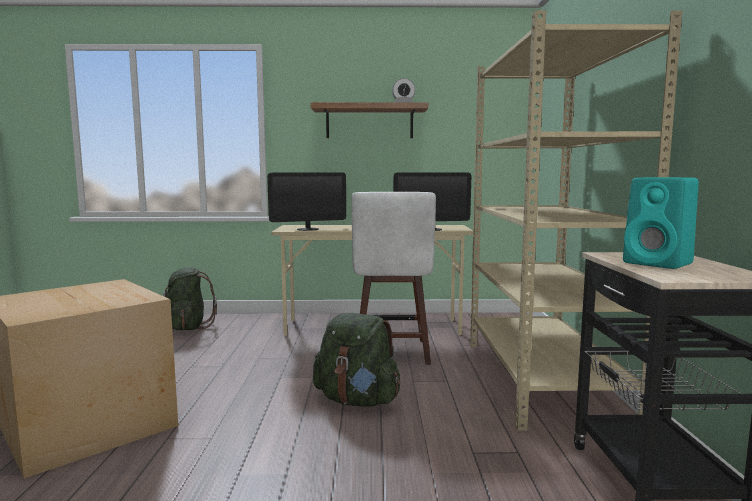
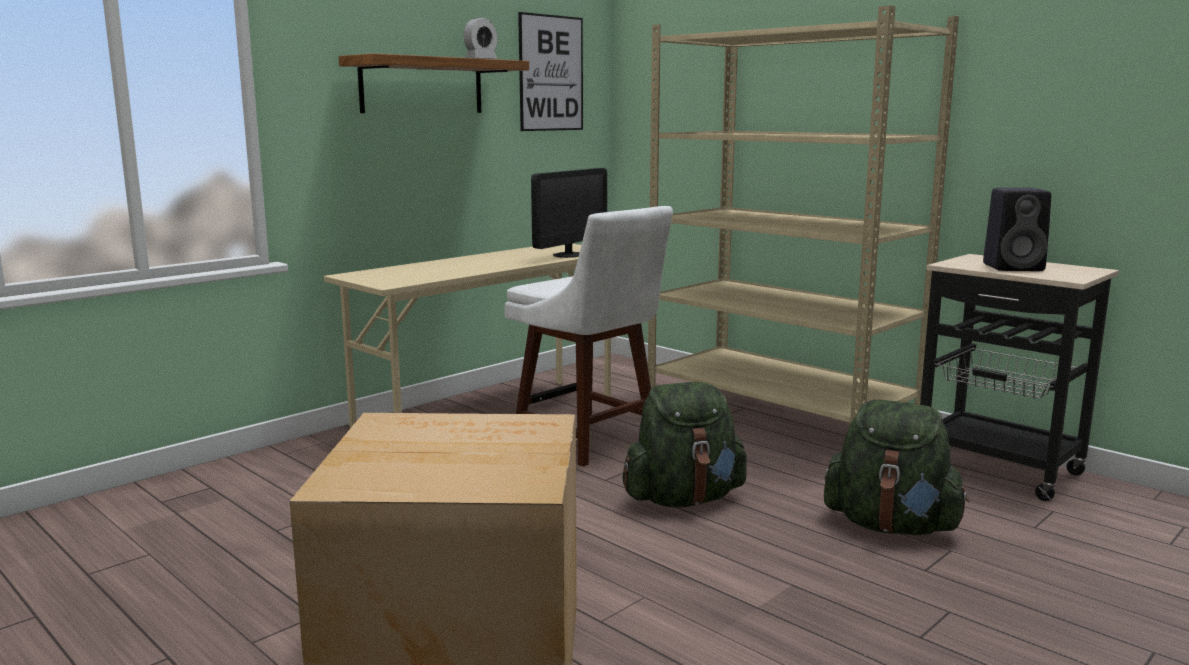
camera: 45 degrees left, 5 degrees up
green backpack [164,268,217,330] -> green backpack moved to [824,400,970,535]
monitor [267,172,346,231] -> none
turquoise speaker [623,177,699,269] -> black speaker [983,187,1051,271]
none -> picture [518,12,583,131]

